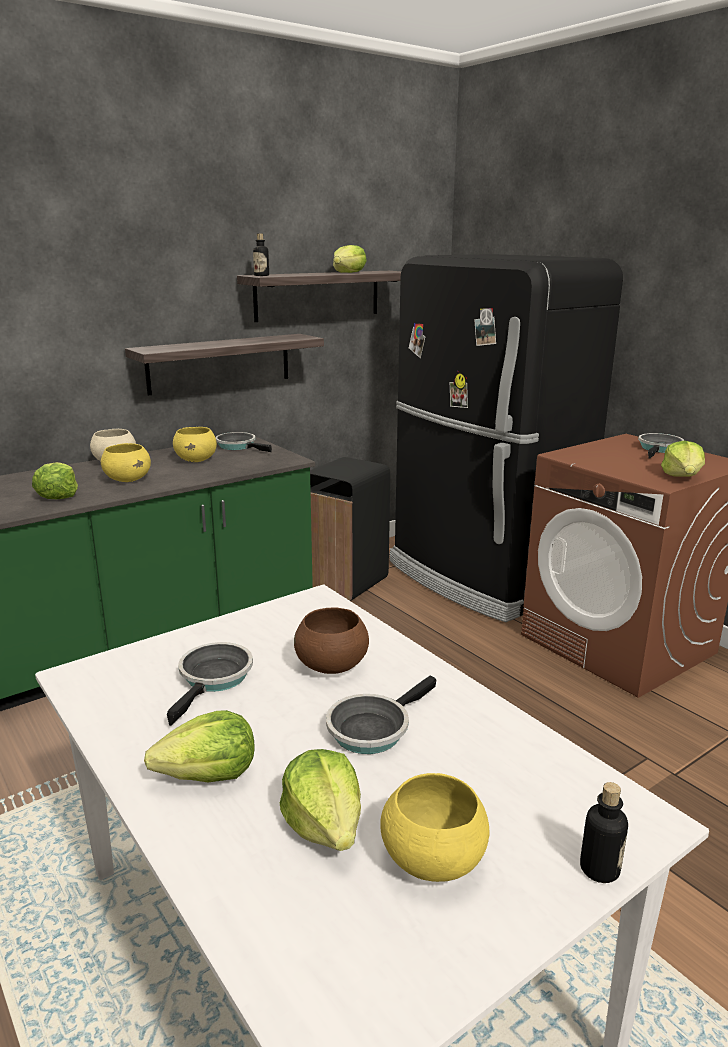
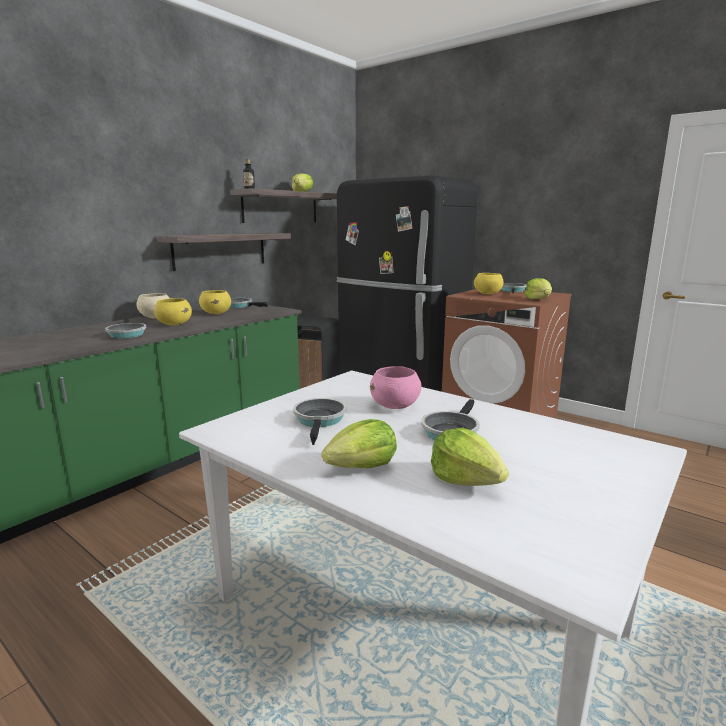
camera: 15 degrees left, 5 degrees down
lettuce [32,462,78,499] -> frying pan [105,318,146,339]
brown bowl [294,607,369,674] -> pink bowl [370,366,422,409]
yellow bowl [380,773,489,882] -> yellow bowl moved to [474,273,504,294]
bottle [580,782,628,883] -> none

